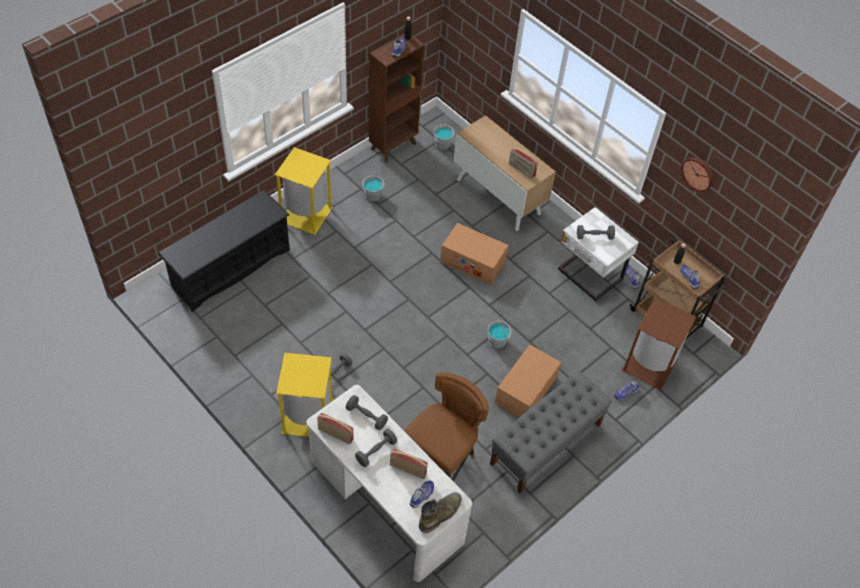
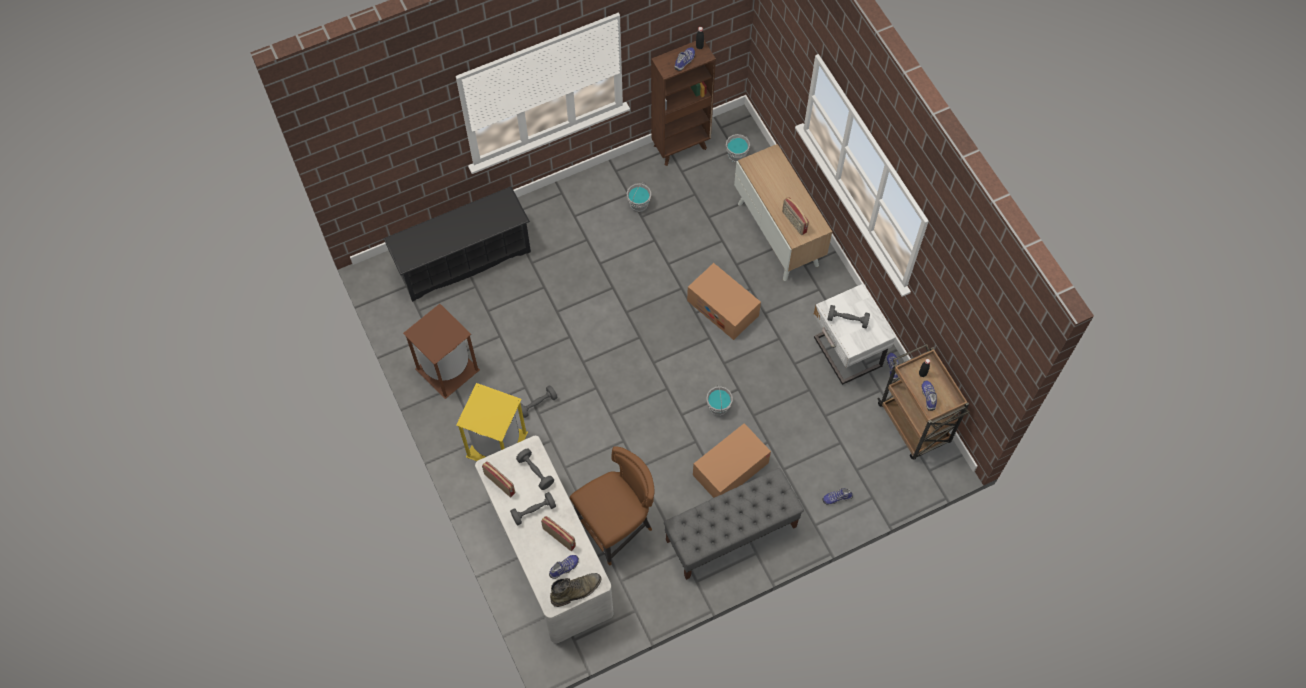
camera: 20 degrees right, 10 degrees up
yellow trash can [275,147,333,235] -> none
brown trash can [621,297,696,390] -> brown trash can moved to [403,304,480,399]
wall clock [681,157,714,192] -> none

